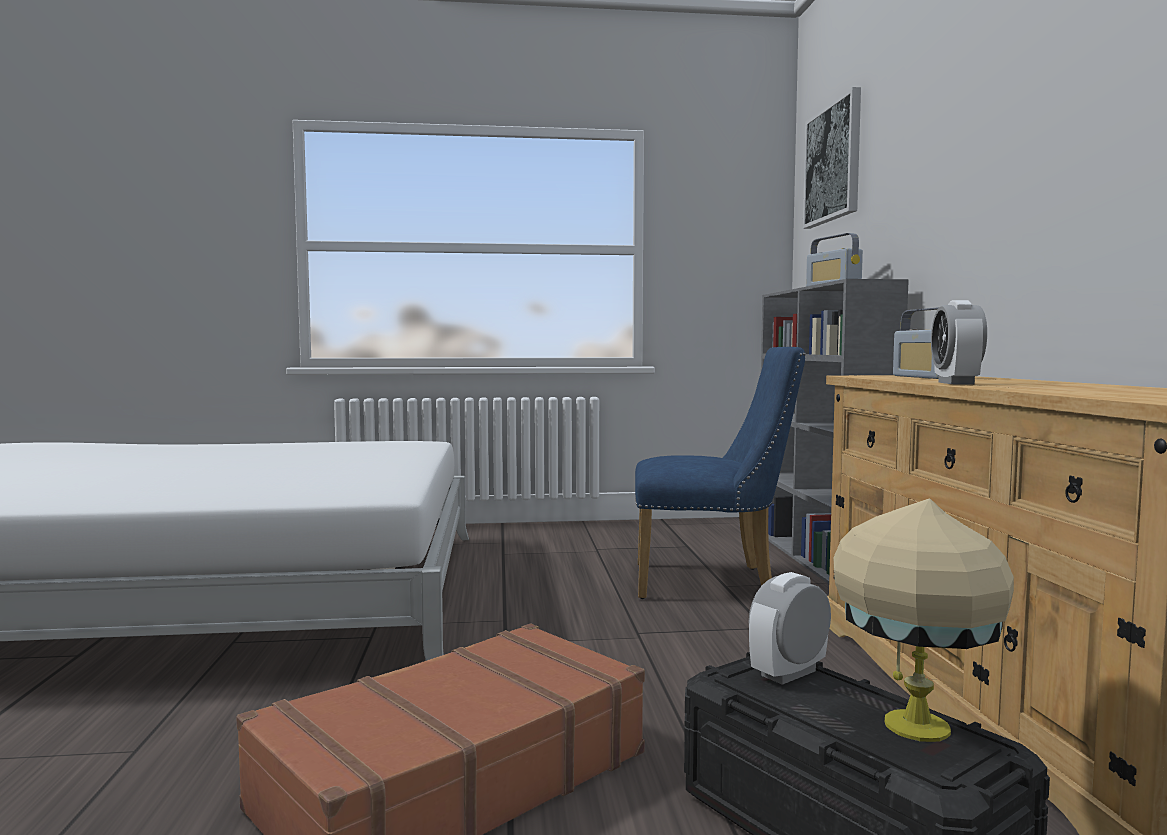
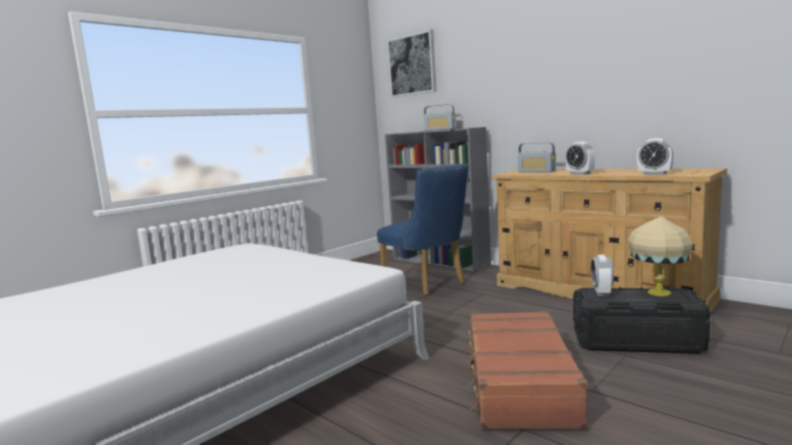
camera: 40 degrees left, 5 degrees up
blue chair [635,347,806,599] -> blue chair turned 90 degrees clockwise [377,163,469,296]
none -> alarm clock [637,138,674,175]

